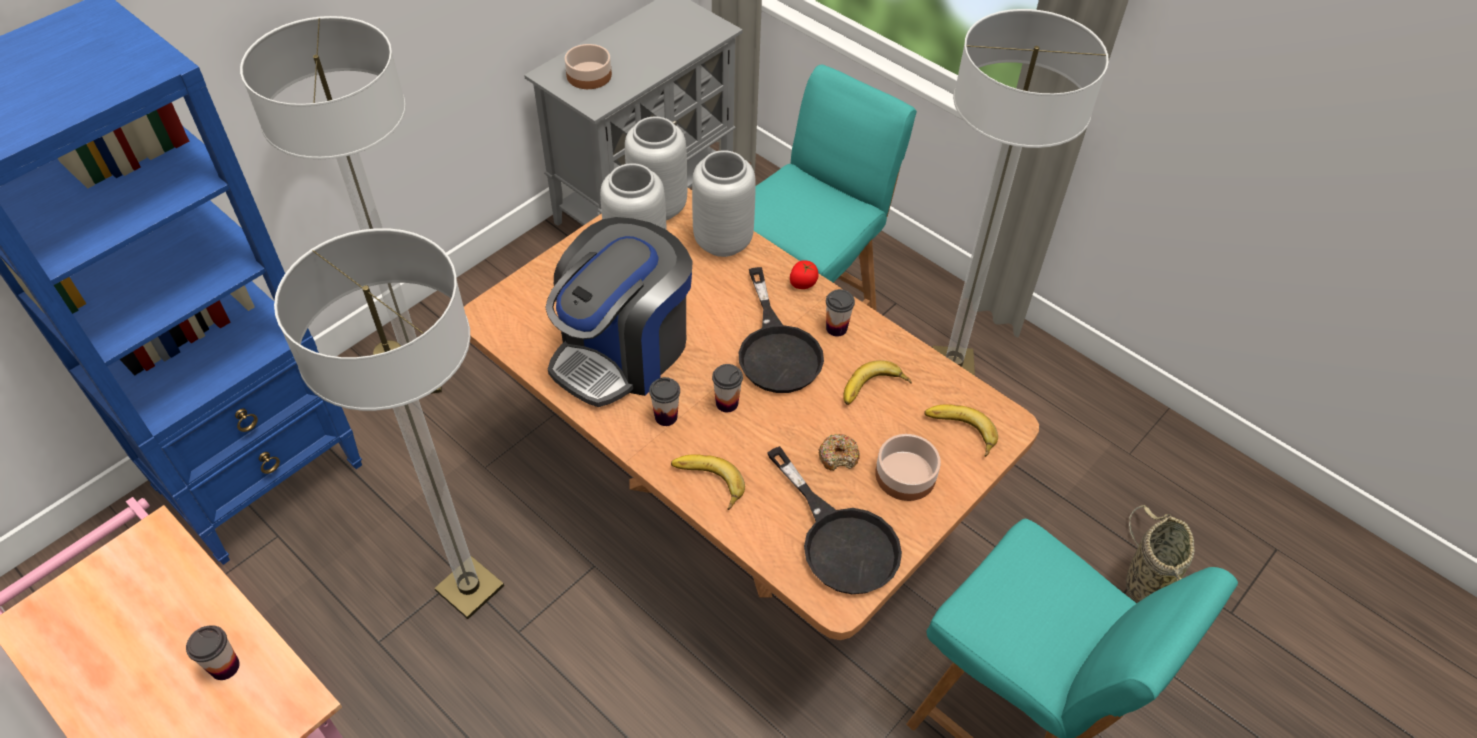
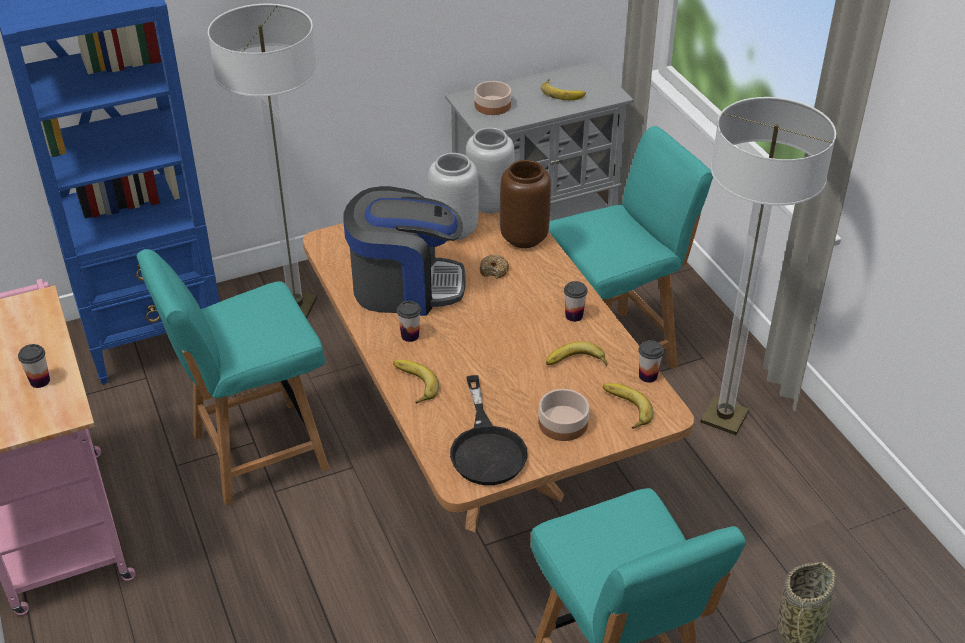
camera: 25 degrees right, 10 degrees down
floor lamp [274,228,504,619] -> turquoise chair [137,249,329,506]
coffee machine [545,217,693,407] -> coffee machine turned 150 degrees counterclockwise [343,186,466,316]
grey vase [692,150,756,257] -> brown vase [500,160,551,248]
cup [712,364,743,412] -> cup moved to [639,340,664,383]
black frying pan [739,267,824,393] -> none
tomato [790,260,819,289] -> none
donut [819,434,860,471] -> donut moved to [480,255,509,279]
none -> banana [541,79,586,100]

